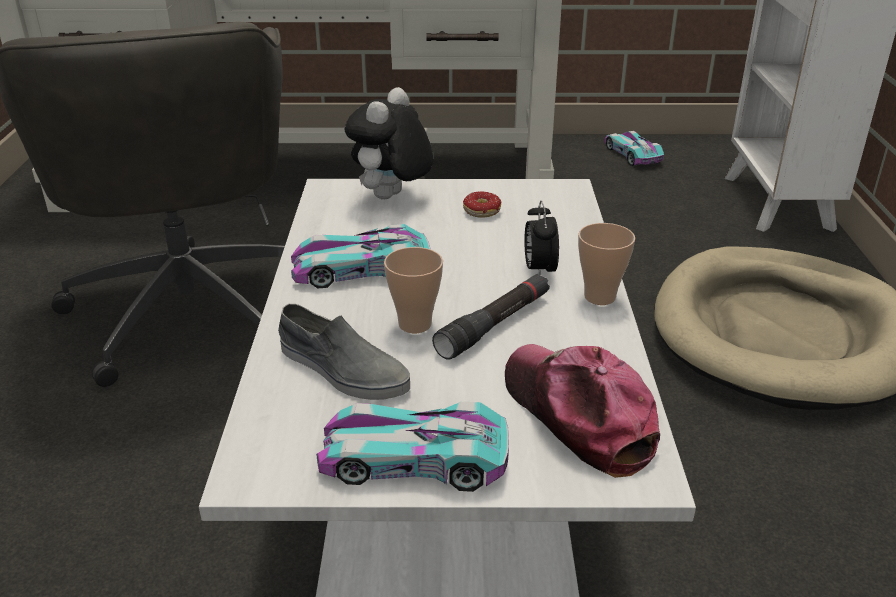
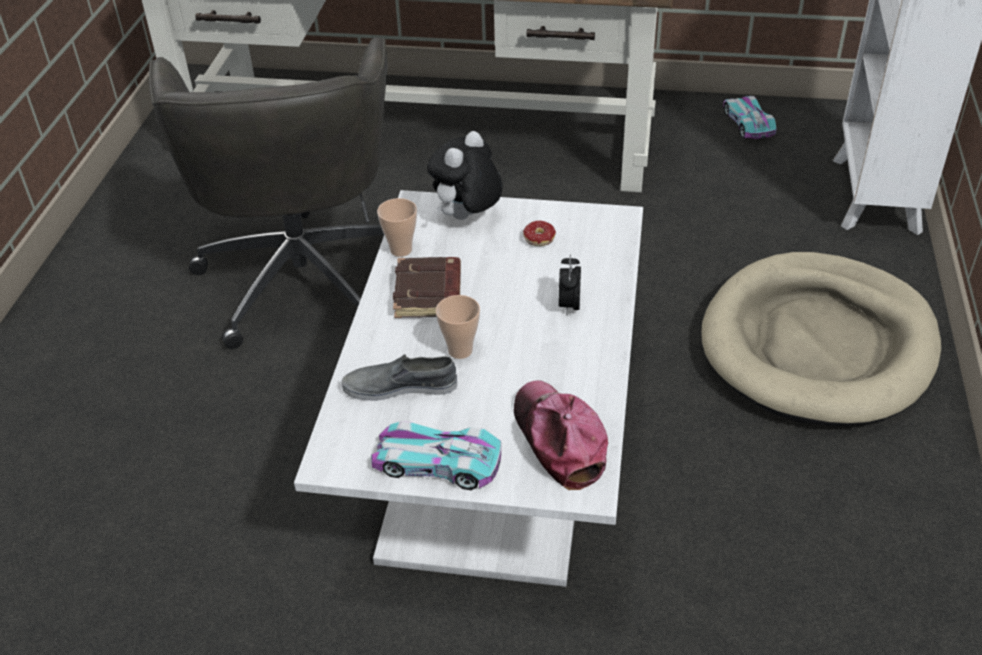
camera: 10 degrees right, 10 degrees up
grey shoe [278,304,410,400] -> grey shoe turned 135 degrees clockwise [342,354,457,401]
toy car [291,224,431,289] -> brown book [393,257,461,318]
black flashlight [432,274,550,360] -> none
cup [578,223,635,305] -> cup moved to [377,198,417,257]

